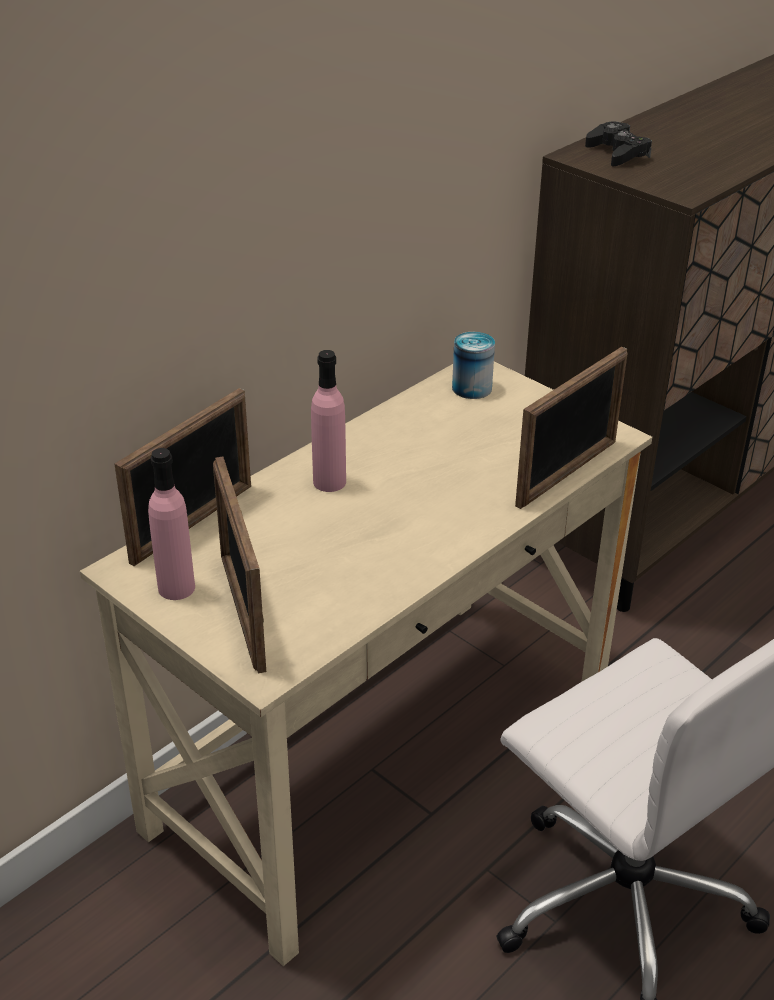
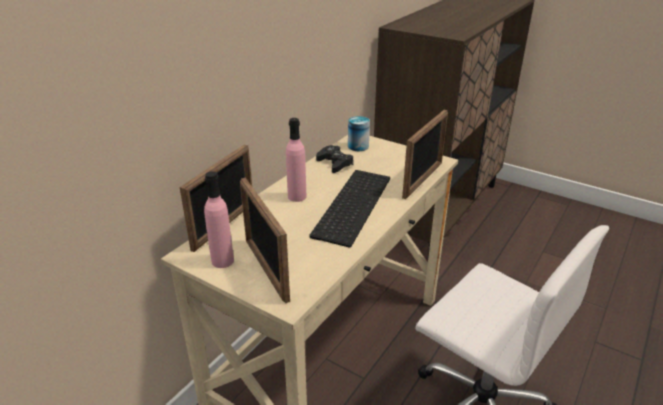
camera: 10 degrees left, 5 degrees down
black game controller [585,122,652,166] -> black game controller moved to [316,145,354,173]
none -> keyboard [310,170,390,248]

